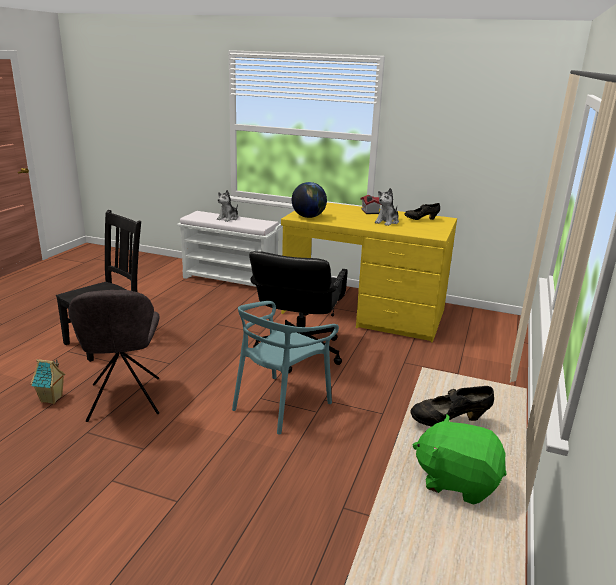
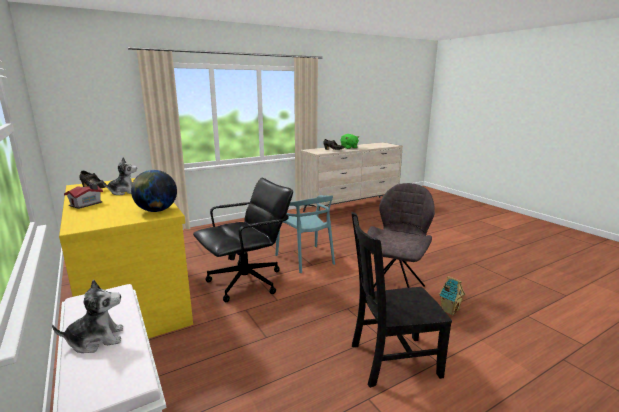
camera: 140 degrees left, 5 degrees down
turquoise chair [232,301,339,435] -> turquoise chair turned 75 degrees clockwise [275,195,335,273]

